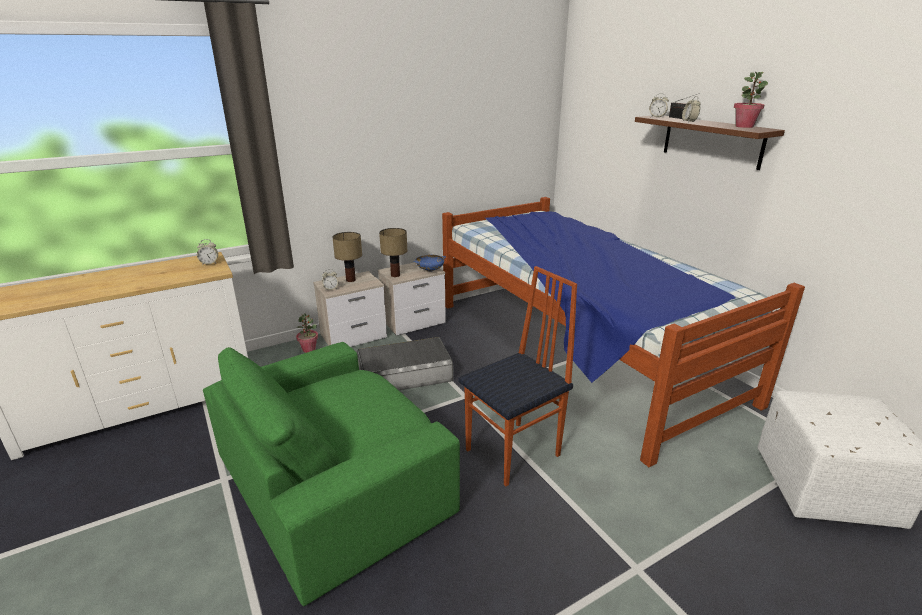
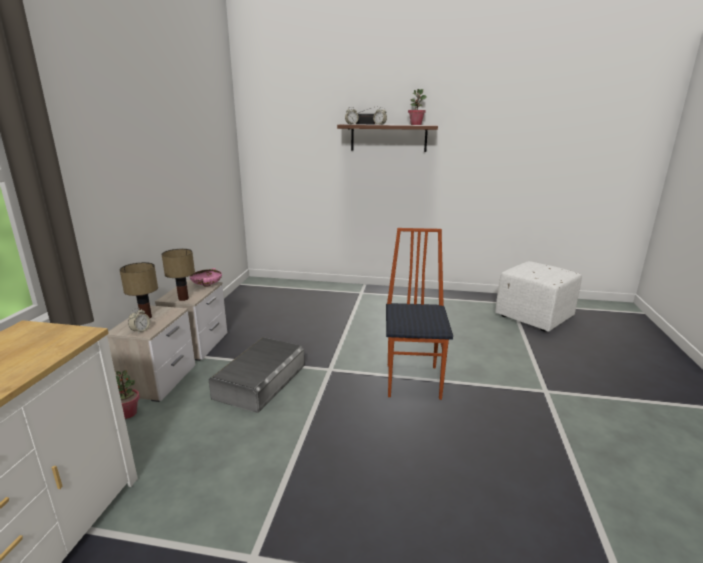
camera: 50 degrees left, 5 degrees down
alarm clock [197,239,218,265] -> none
green armchair [203,342,460,606] -> none
blue bowl [413,255,446,272] -> pink bowl [190,268,222,287]
bed [442,197,805,467] -> none

